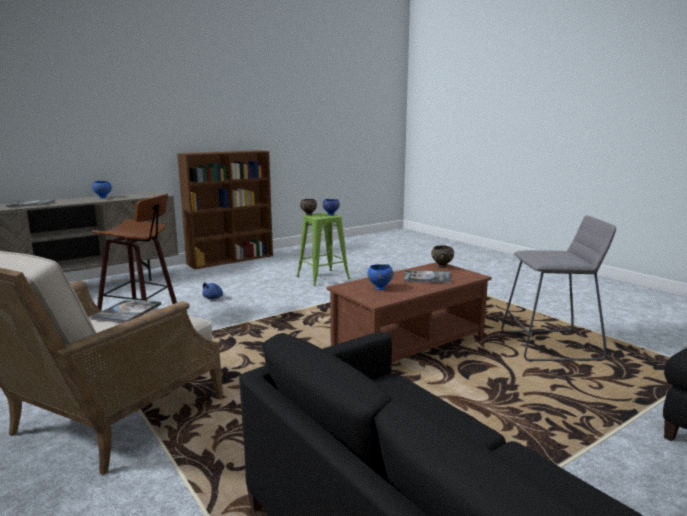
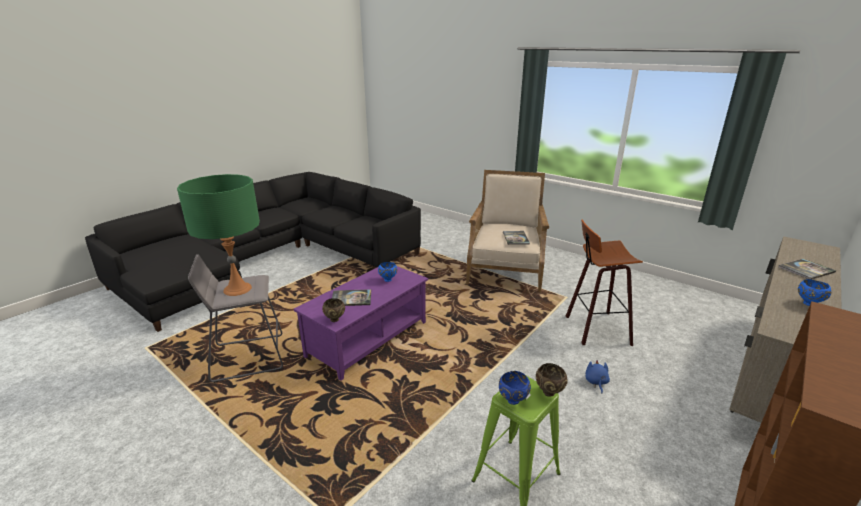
camera: 165 degrees right, 10 degrees up
brown coffee table [327,262,492,362] -> purple coffee table [294,266,428,381]
none -> green table lamp [177,174,260,296]

